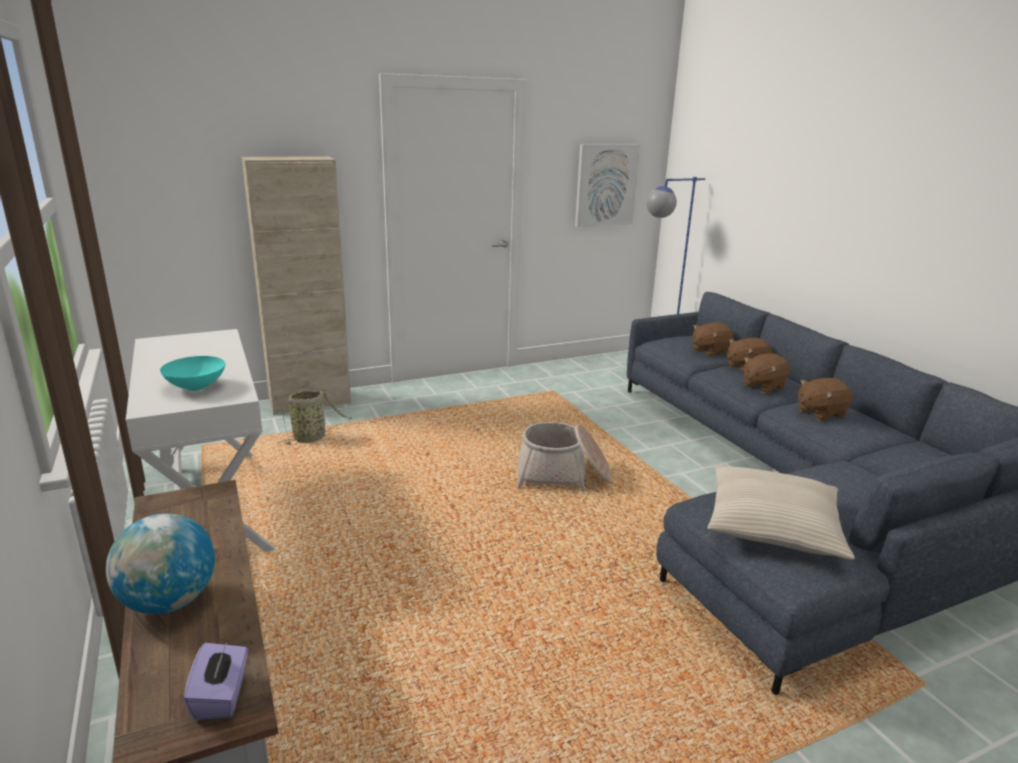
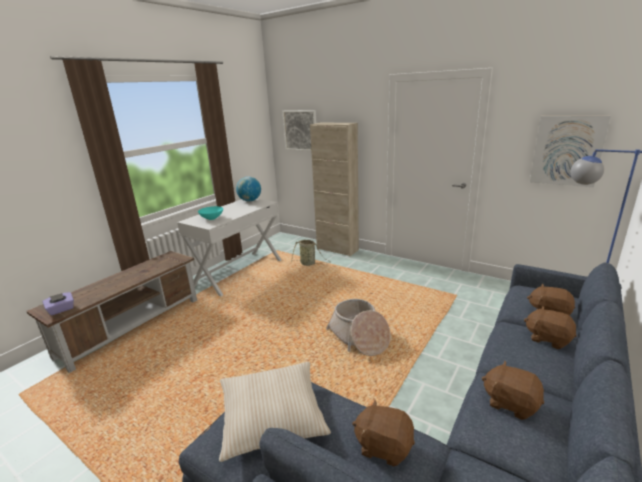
camera: 60 degrees right, 0 degrees up
globe [106,513,215,614] -> globe moved to [236,177,261,201]
brown plush toy [743,353,790,393] -> brown plush toy moved to [352,399,415,466]
none -> picture [283,110,316,151]

